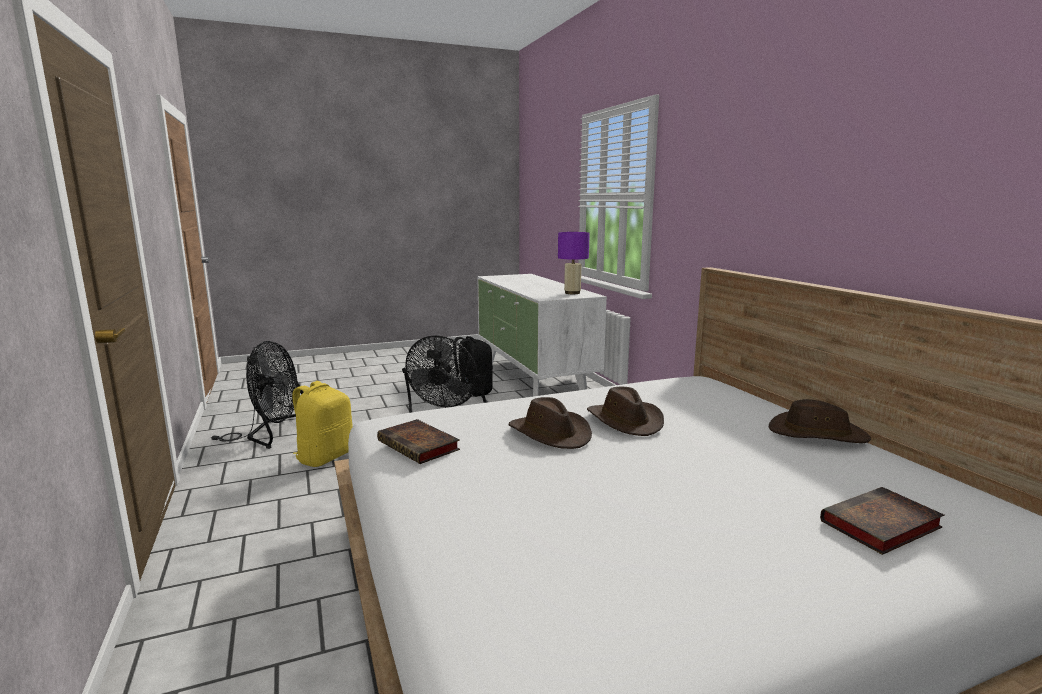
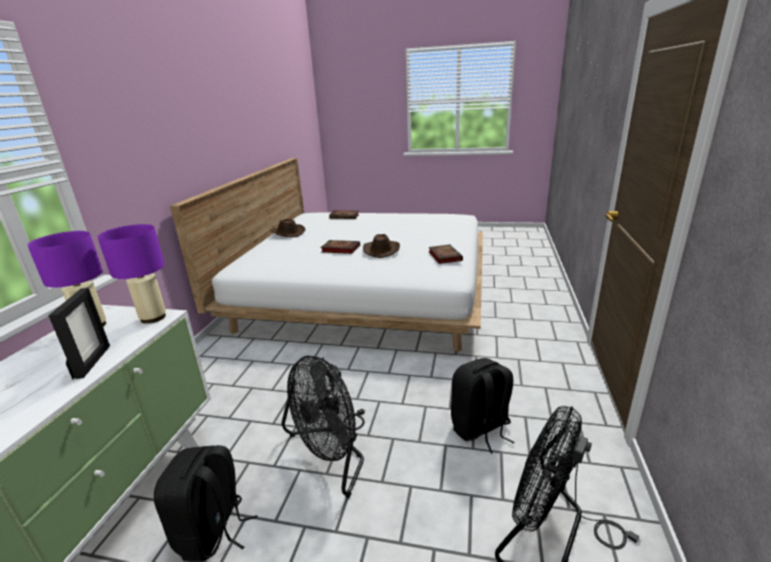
camera: 145 degrees left, 10 degrees up
yellow backpack [292,381,353,467] -> black backpack [451,358,514,454]
brown hat [587,387,664,436] -> book [320,240,360,254]
none -> picture frame [48,288,110,379]
none -> purple table lamp [98,224,166,324]

